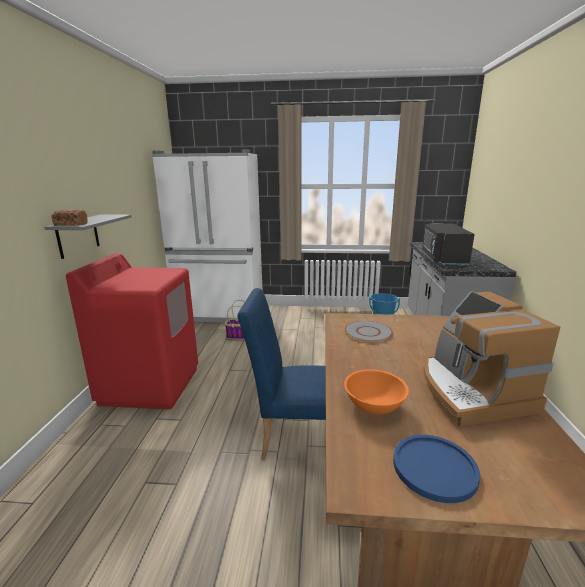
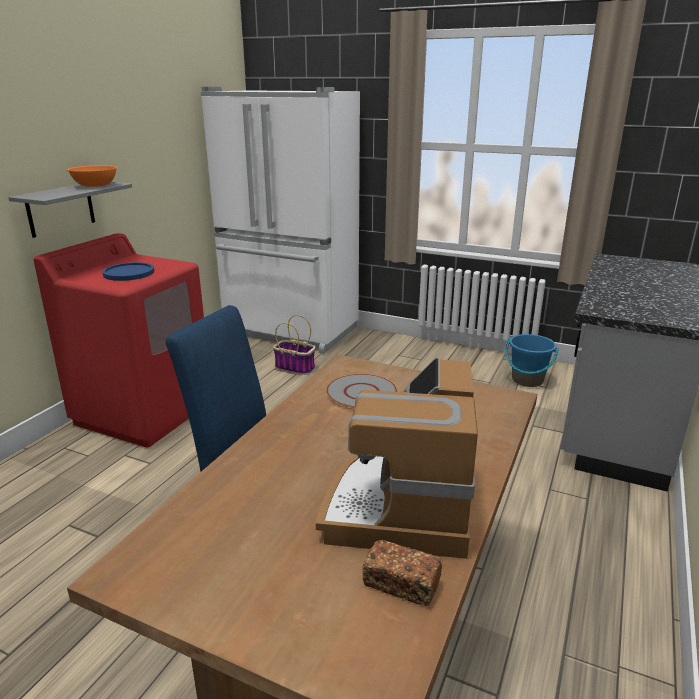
camera: 20 degrees right, 5 degrees up
bread [51,209,88,226] -> bread moved to [362,540,442,606]
orange bowl [344,369,409,415] -> orange bowl moved to [67,165,117,187]
blue plate [393,435,480,503] -> blue plate moved to [102,262,154,281]
black microwave [422,223,475,266] -> none

